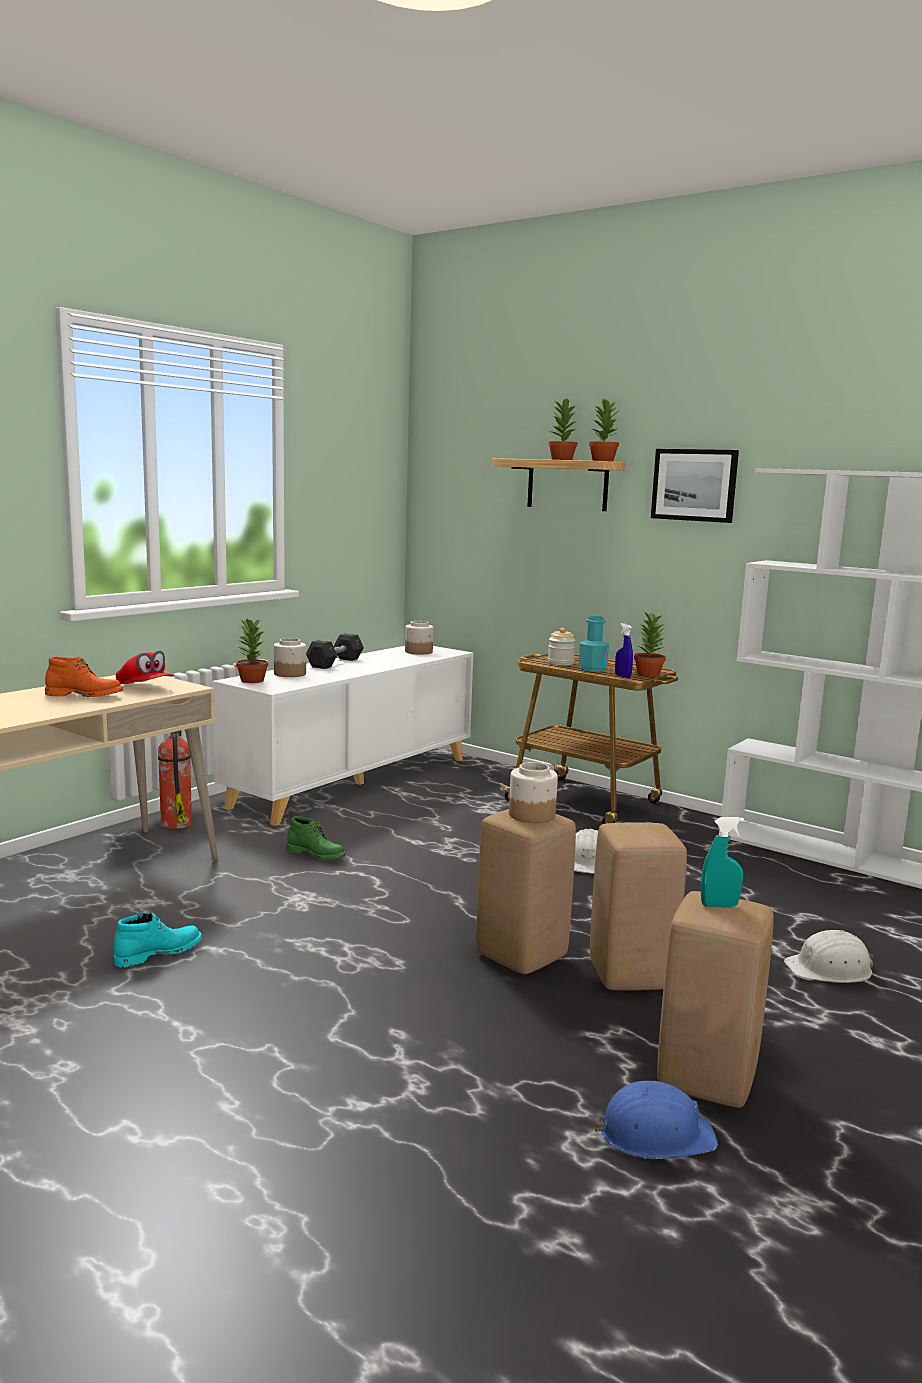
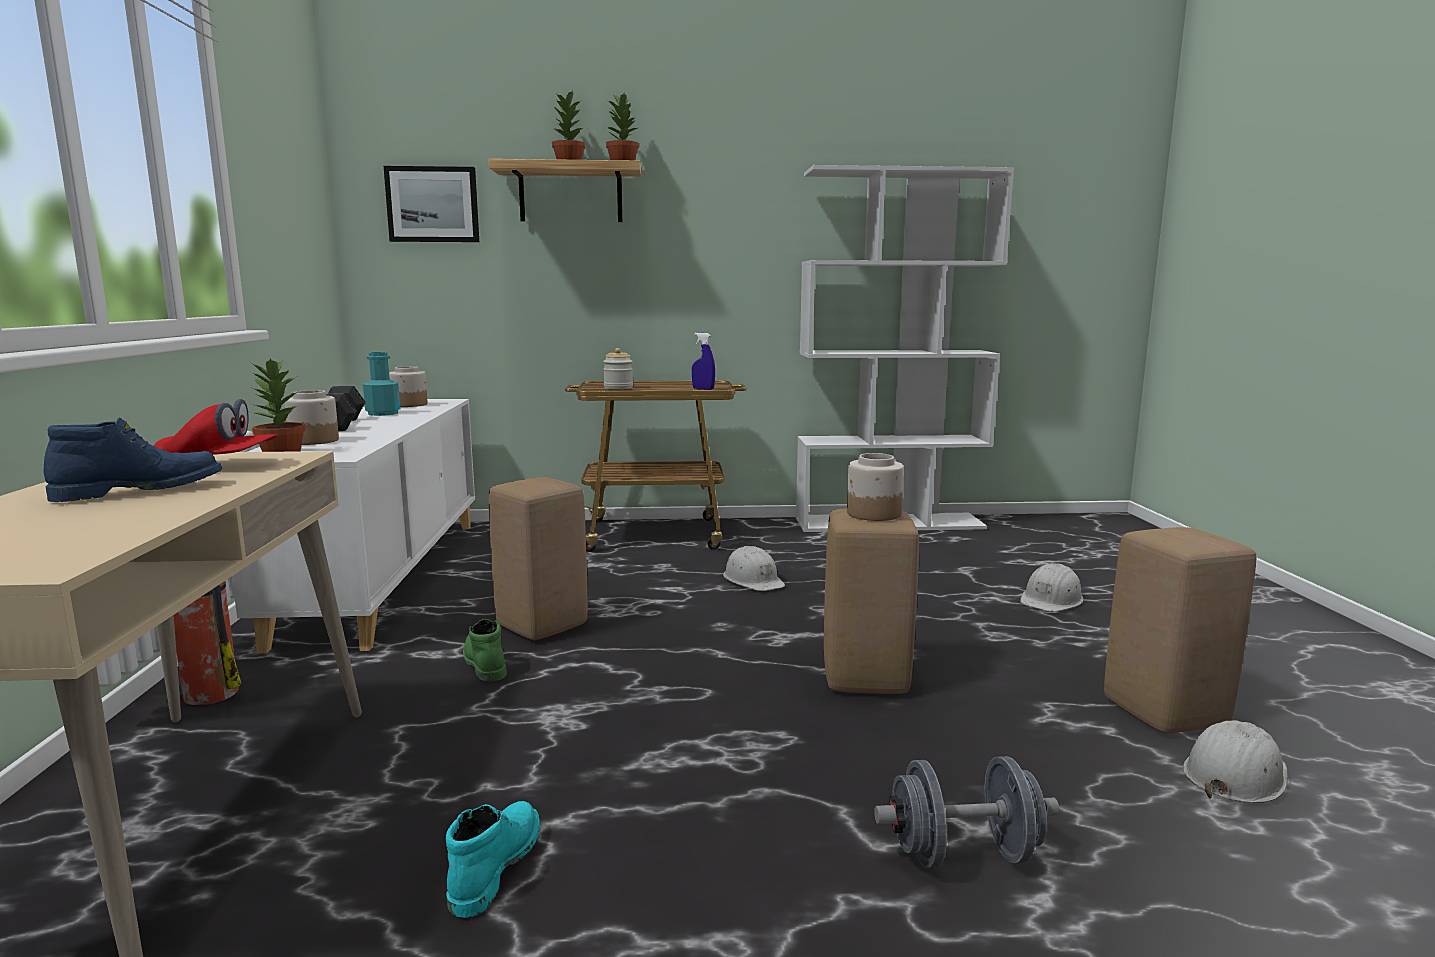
camera: 40 degrees left, 0 degrees up
orange boot [45,656,123,697] -> blue boot [43,417,222,502]
green boot [286,816,346,860] -> green boot turned 105 degrees counterclockwise [463,619,507,681]
turquoise bottle [579,616,609,672] -> turquoise bottle moved to [363,352,400,416]
beige stool [590,823,687,991] -> beige stool moved to [489,477,588,640]
blue hard hat [594,1081,718,1159] -> white hard hat [1183,720,1288,803]
potted plant [634,612,667,677] -> none
picture [651,449,739,523] -> picture moved to [384,166,479,242]
turquoise spray bottle [701,817,744,907] -> none
none -> grey dumbbell [874,756,1060,868]

